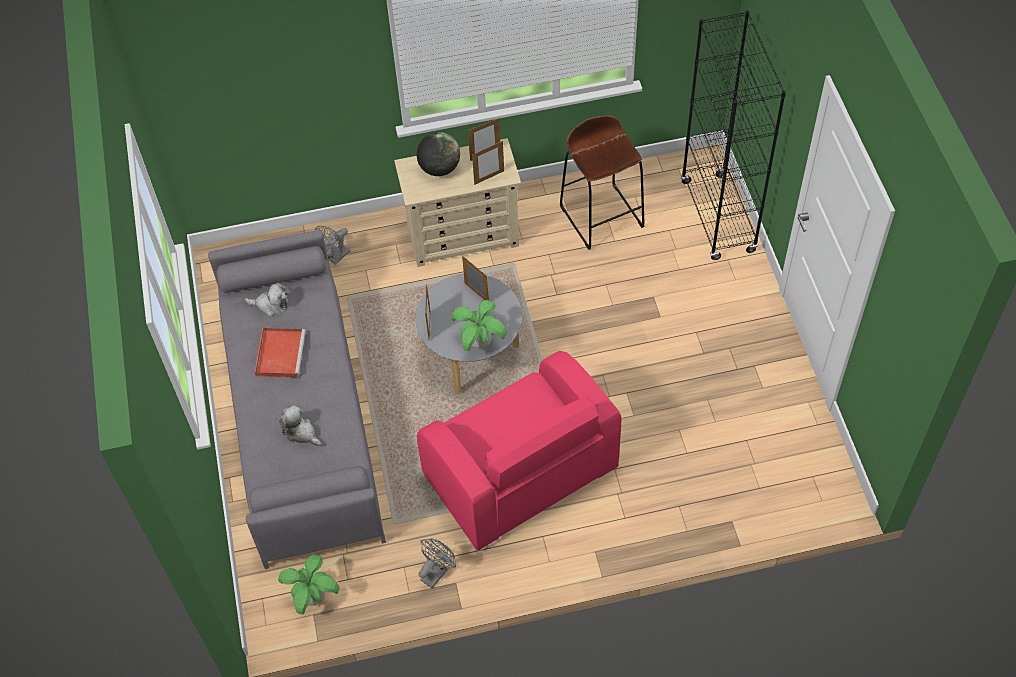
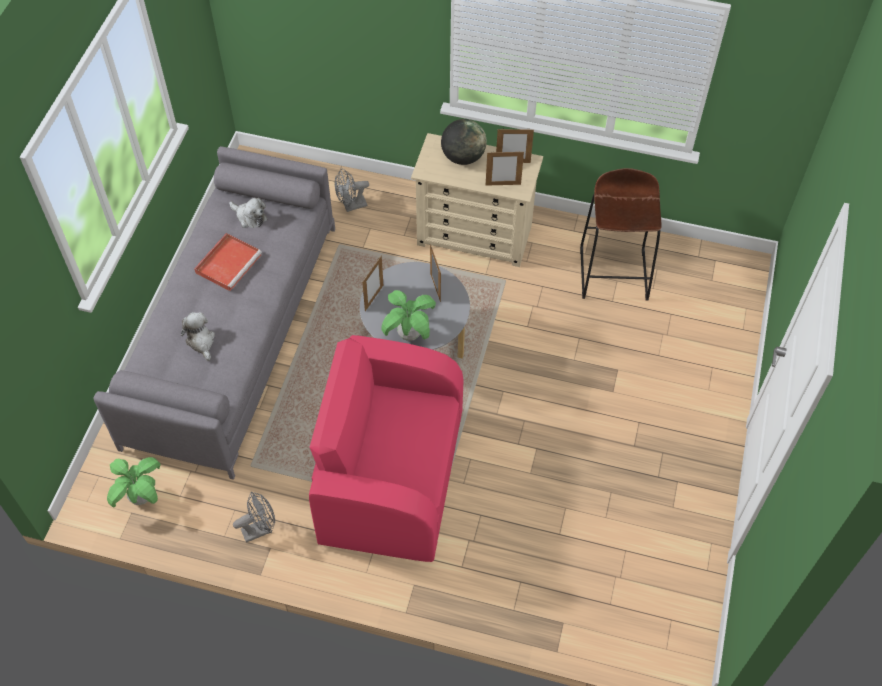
camera: 25 degrees right, 0 degrees up
pink armchair [417,351,621,551] -> pink armchair turned 105 degrees clockwise [309,335,464,562]
black bookcase [681,11,786,260] -> none

